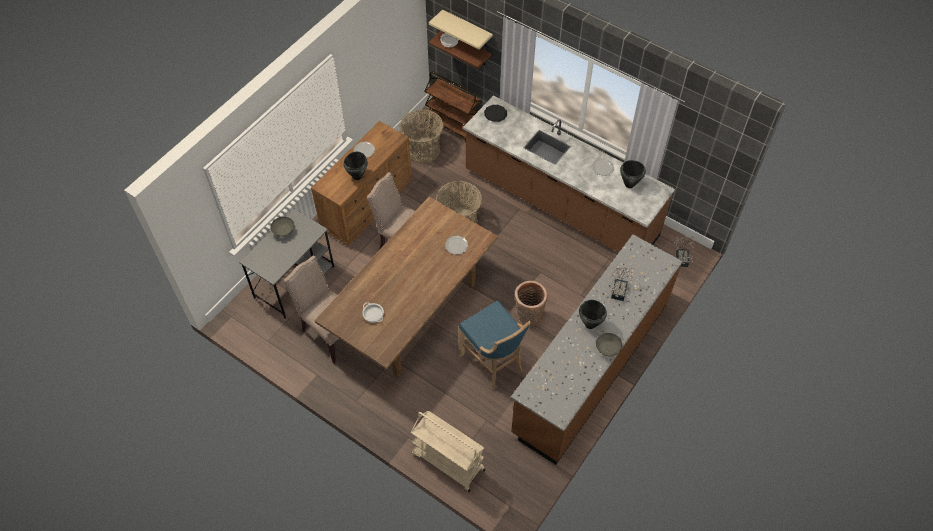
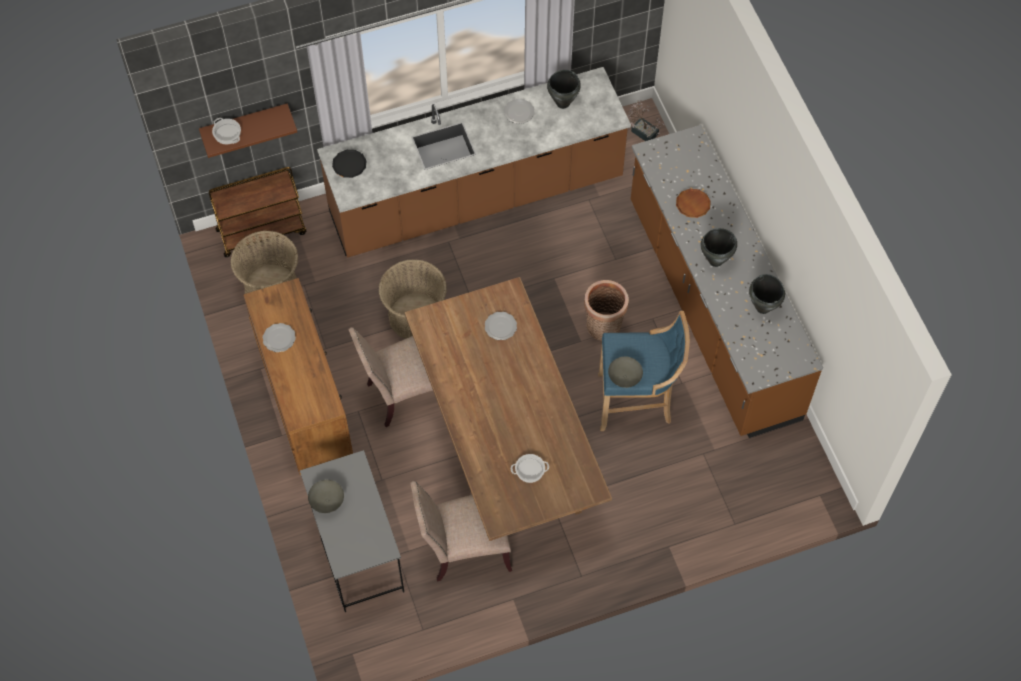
camera: 55 degrees left, 5 degrees up
black cooking pot [344,151,368,180] -> black cooking pot moved to [749,274,785,314]
beige cart [411,411,485,492] -> none
beige shelf [429,9,493,49] -> none
grey bowl [596,333,622,356] -> grey bowl moved to [608,357,643,388]
potted plant [611,264,634,301] -> brown plate [676,189,711,218]

